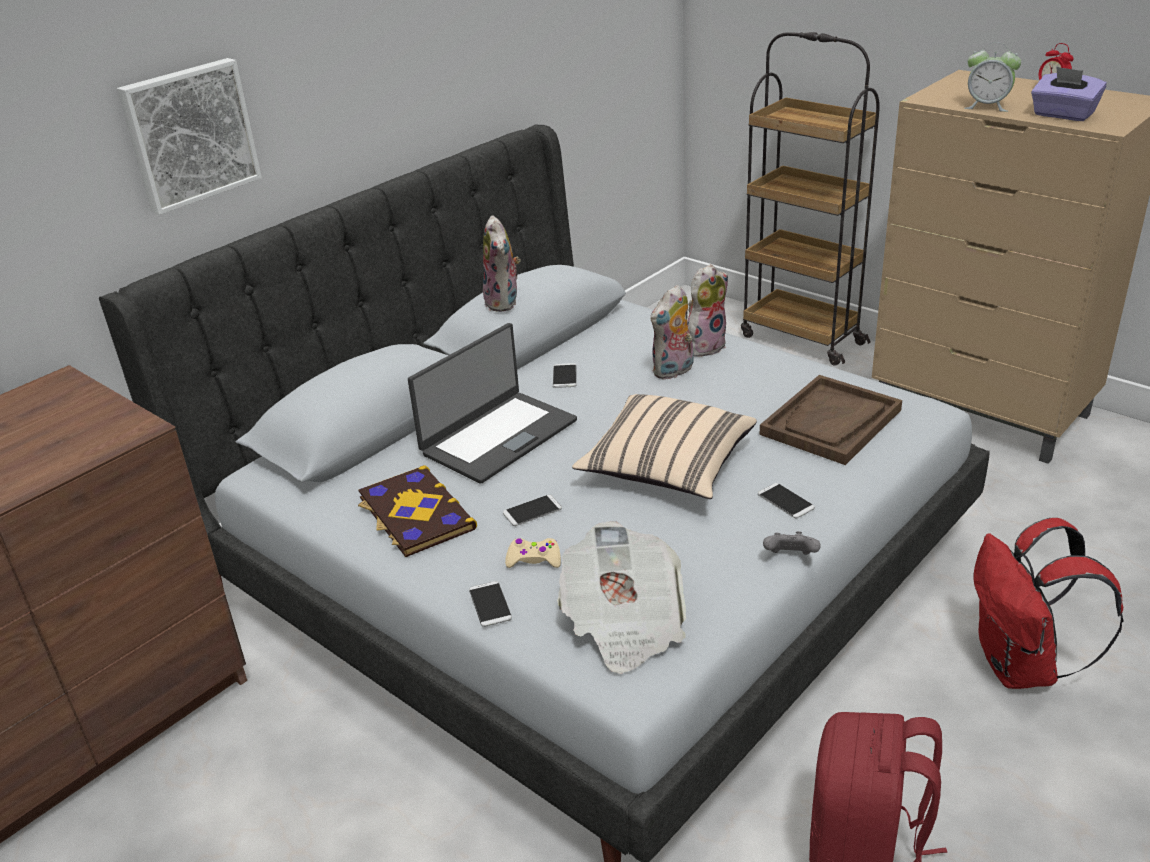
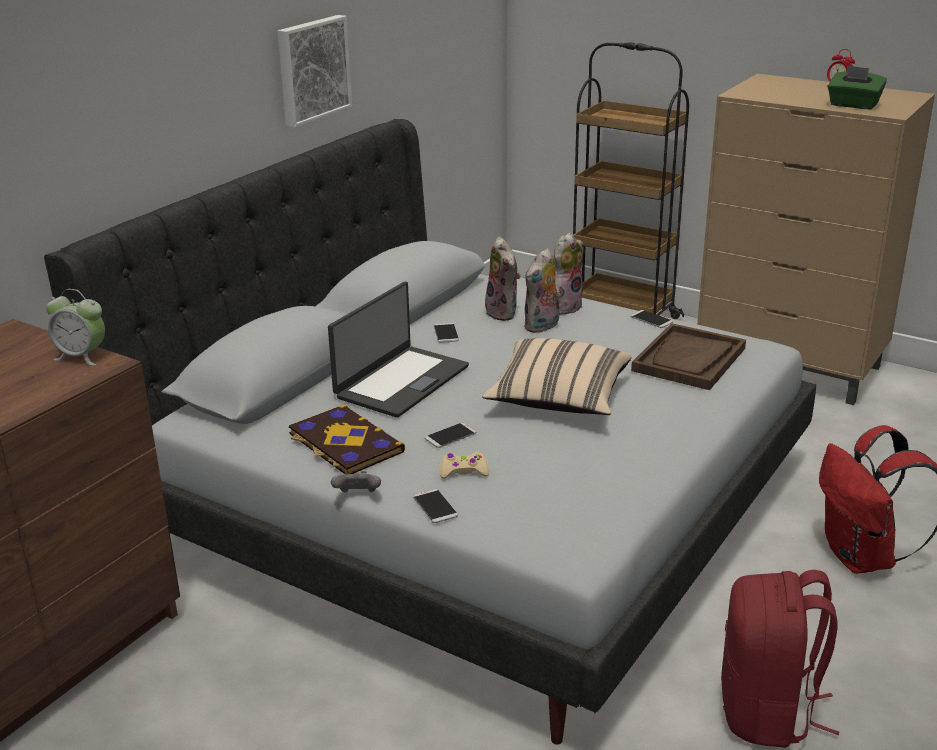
camera: 10 degrees left, 5 degrees down
picture [117,58,262,215] -> picture moved to [277,15,352,128]
plush toy [482,215,521,312] -> plush toy moved to [485,237,520,321]
newspaper [557,521,686,674] -> none
phone [758,483,815,518] -> phone moved to [630,310,673,328]
grey game controller [763,531,821,555] -> grey game controller moved to [331,471,381,492]
alarm clock [964,42,1021,112] -> alarm clock moved to [46,289,105,366]
purple tissue box [1031,66,1107,121] -> green tissue box [828,65,887,109]

